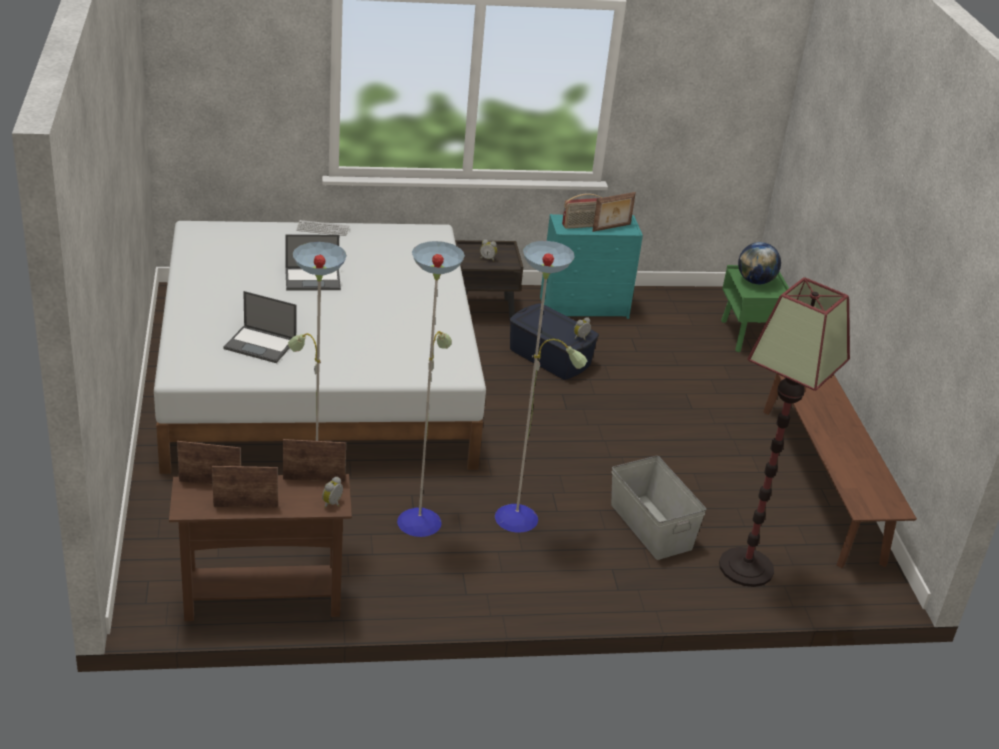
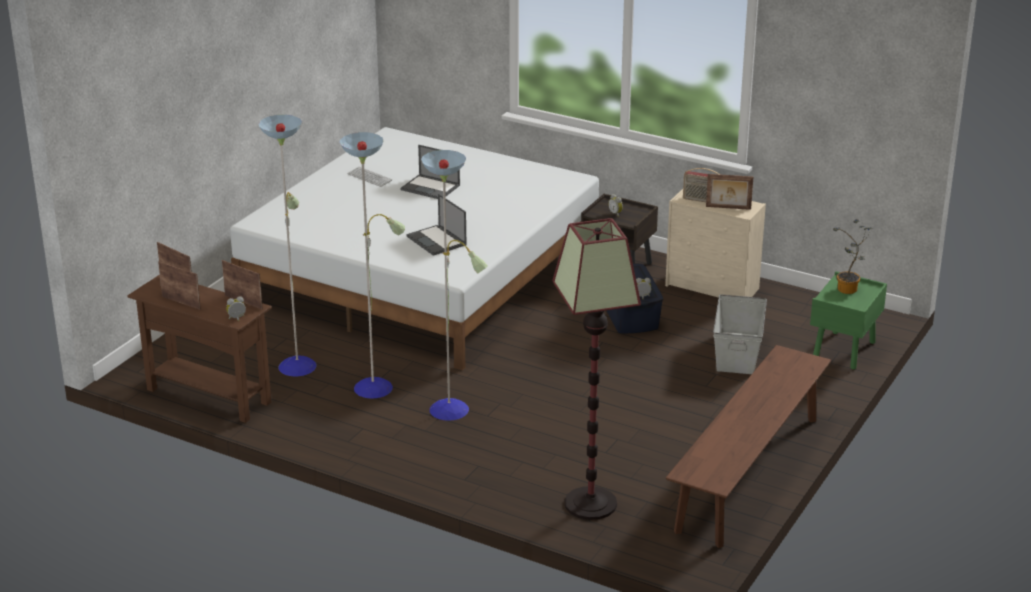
camera: 40 degrees right, 5 degrees down
laptop [224,291,296,363] -> laptop moved to [406,194,466,256]
keyboard [296,220,349,236] -> keyboard moved to [348,167,392,187]
turquoise dresser [540,214,643,319] -> beige dresser [665,189,766,298]
grey storage box [611,456,706,560] -> grey storage box moved to [713,294,767,374]
globe [738,242,781,284] -> potted plant [833,219,873,294]

